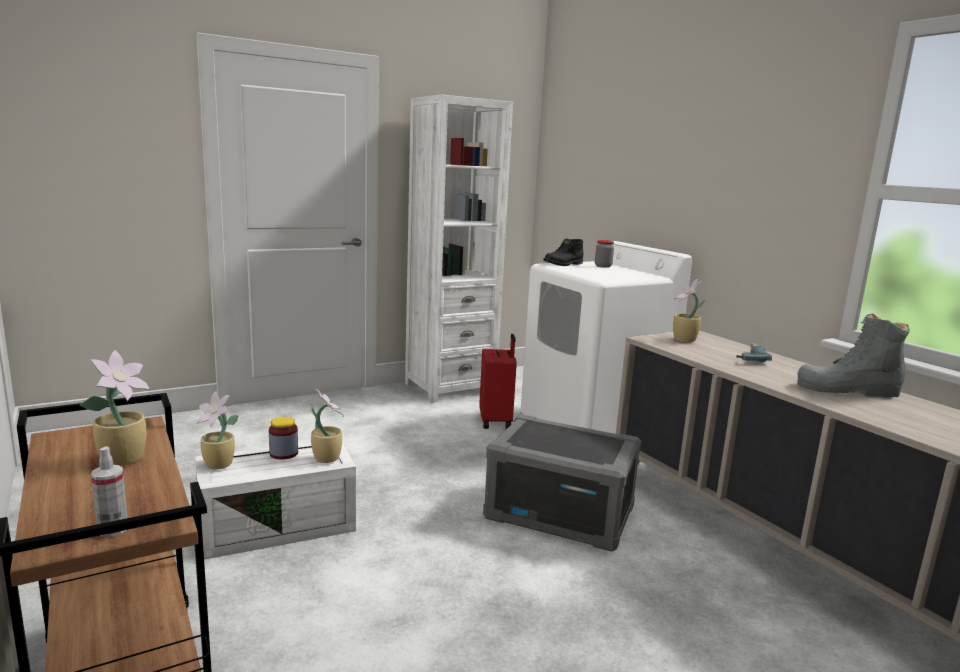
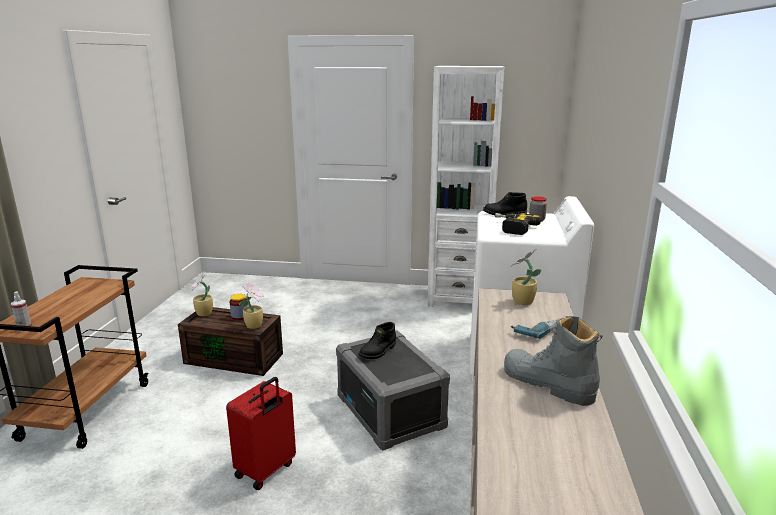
camera: 40 degrees right, 5 degrees up
potted plant [80,350,150,466] -> none
white storage box [195,442,356,560] -> brown storage box [178,307,283,376]
red suitcase [479,334,517,429] -> red suitcase moved to [226,377,296,490]
none -> black boot [358,322,396,359]
none -> power drill [495,213,541,235]

